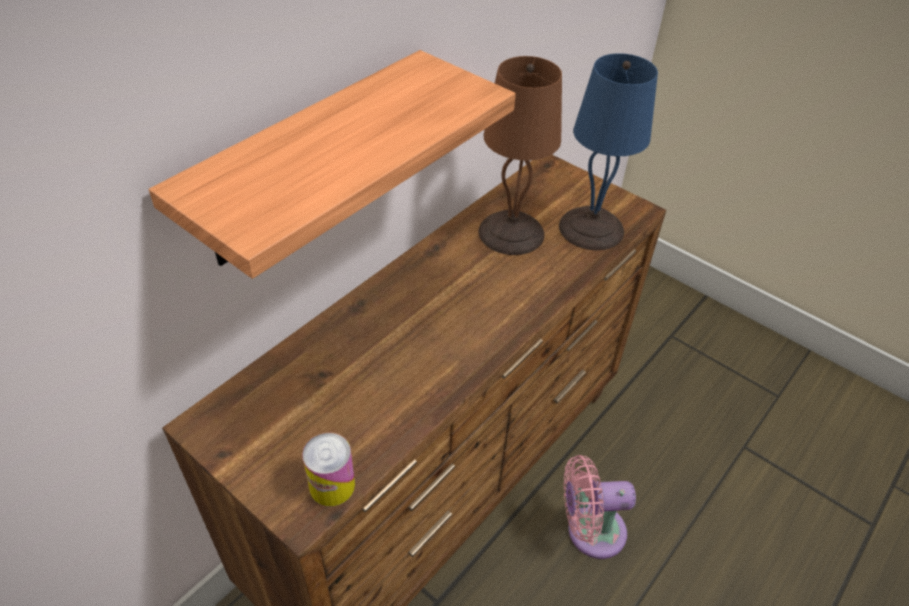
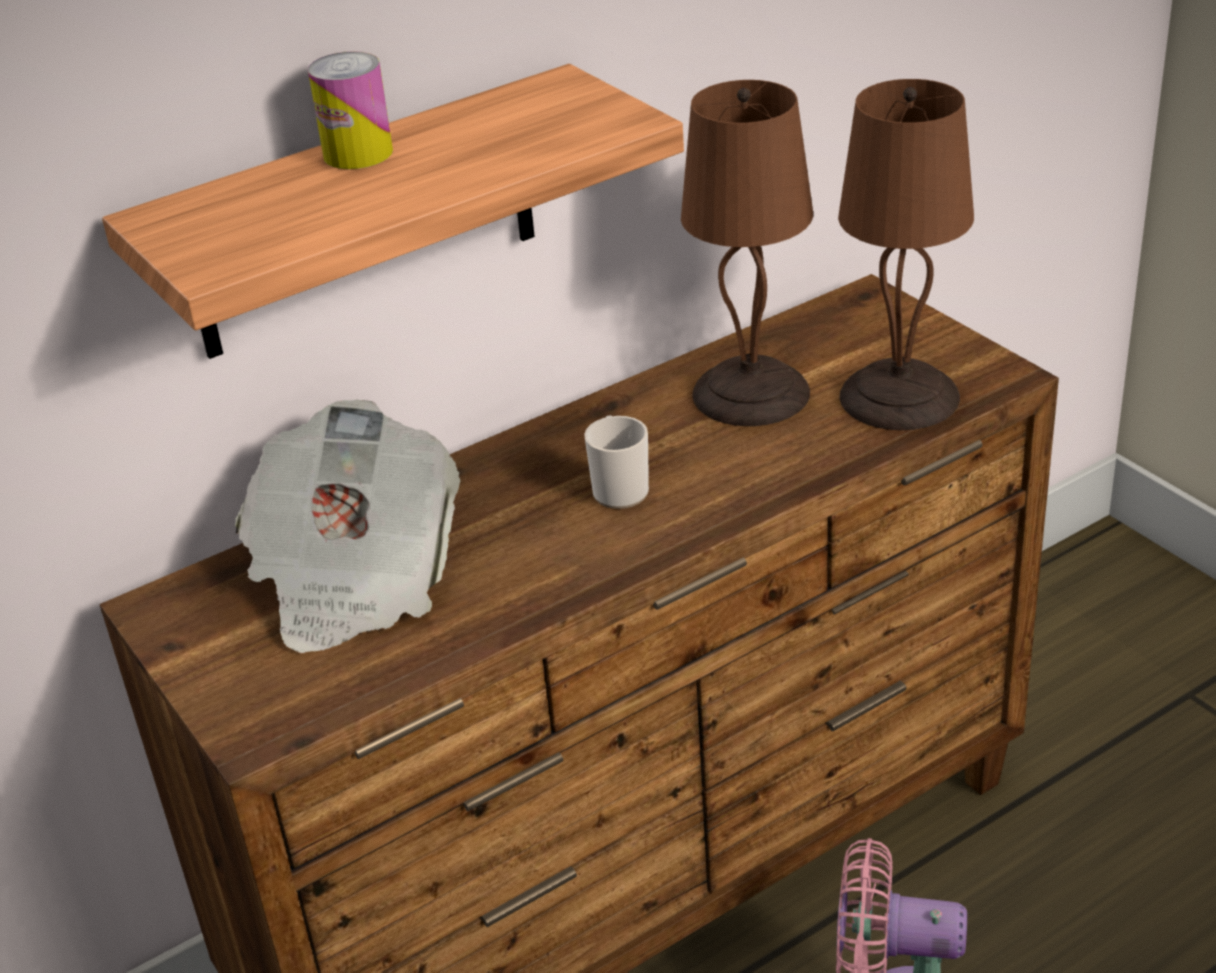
camera: 20 degrees right, 10 degrees down
can [302,433,355,506] -> can moved to [308,51,393,169]
blue table lamp [559,53,658,250] -> brown table lamp [838,79,974,430]
none -> newspaper [235,399,461,653]
none -> mug [584,416,649,509]

